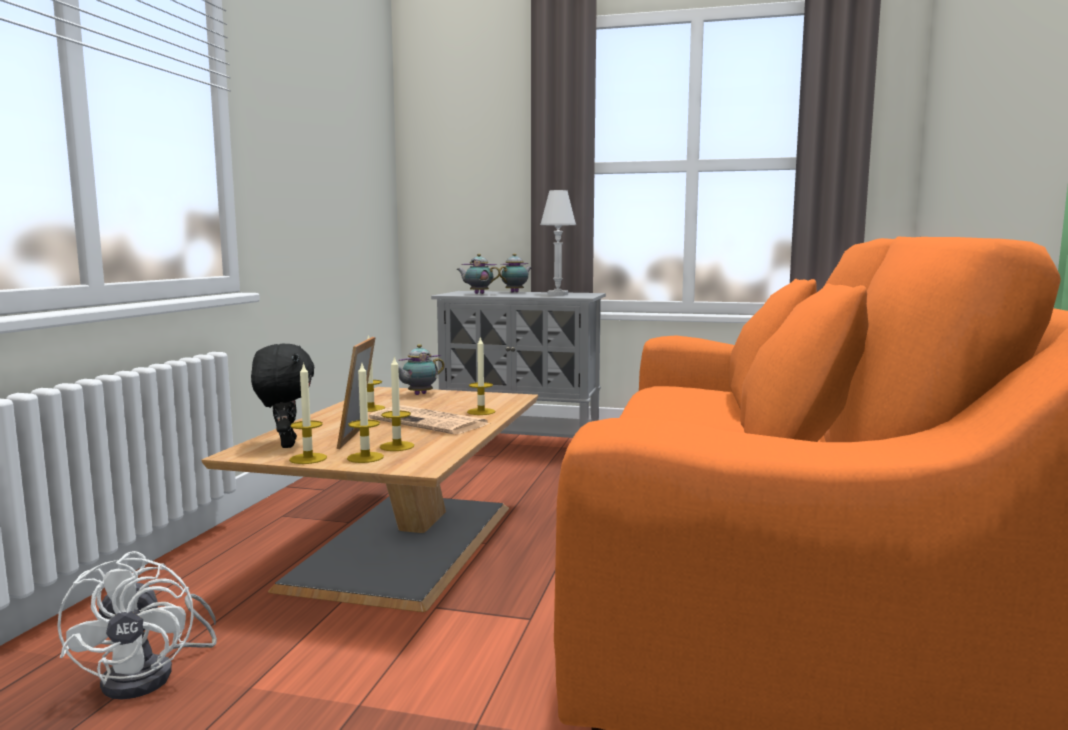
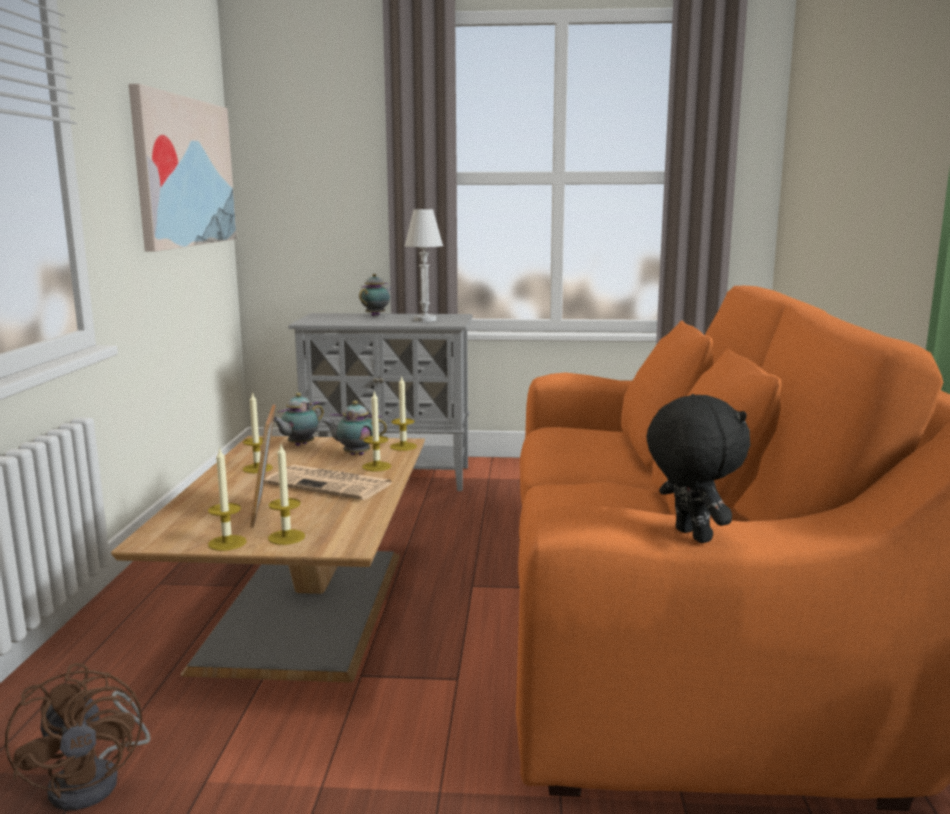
camera: 10 degrees left, 5 degrees up
white fan [57,551,217,699] -> brown fan [5,663,151,810]
black plush toy [251,344,314,448] -> black plush toy moved to [646,394,750,543]
candle [380,355,414,451] -> candle moved to [390,377,417,451]
teapot [456,254,501,294] -> teapot moved to [323,401,387,455]
none -> picture [129,84,237,252]

